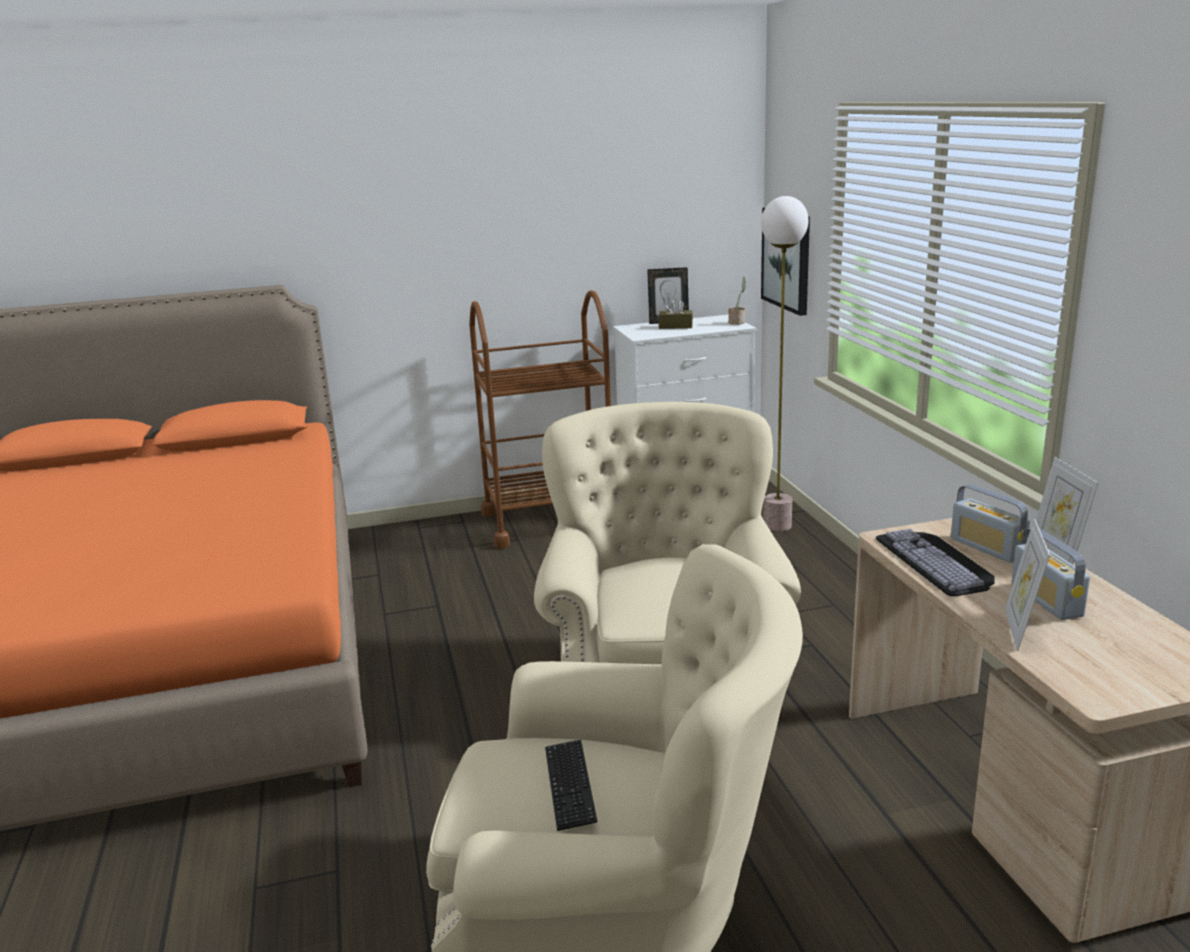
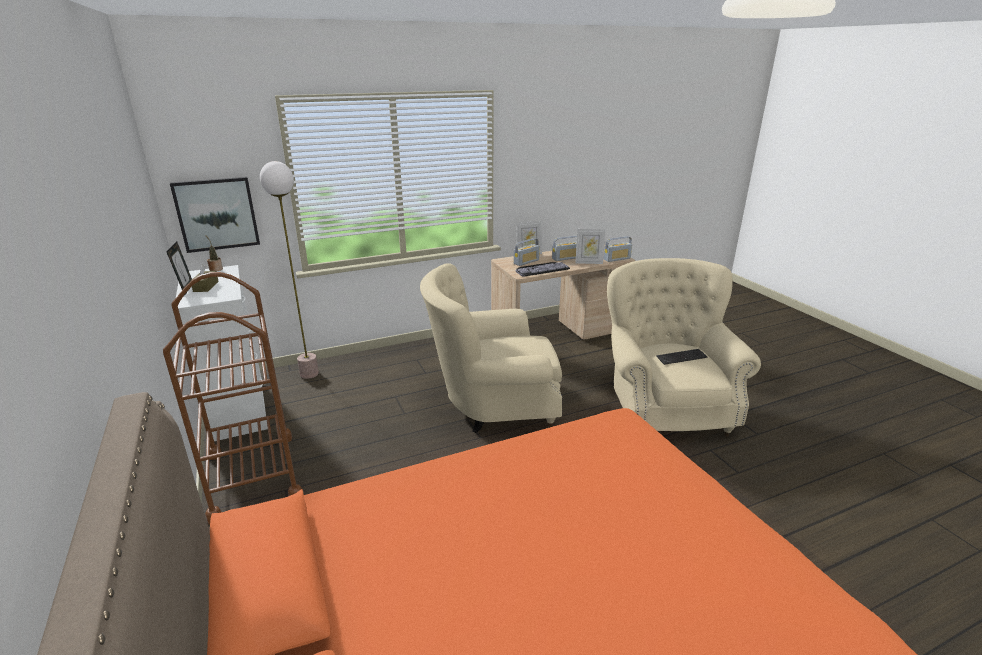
camera: 100 degrees left, 5 degrees up
none -> radio [603,236,632,262]

